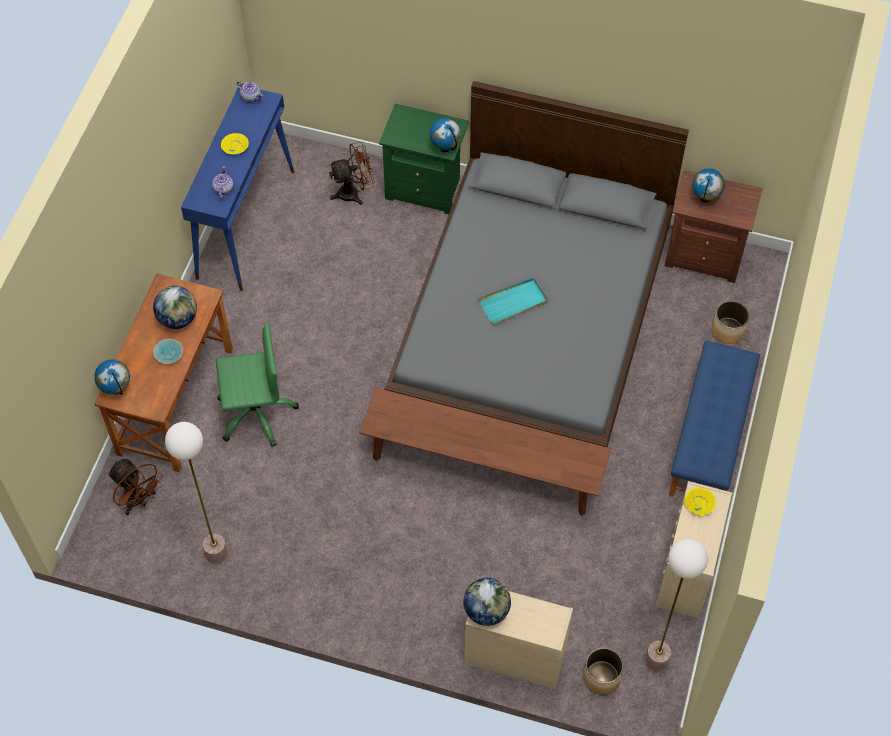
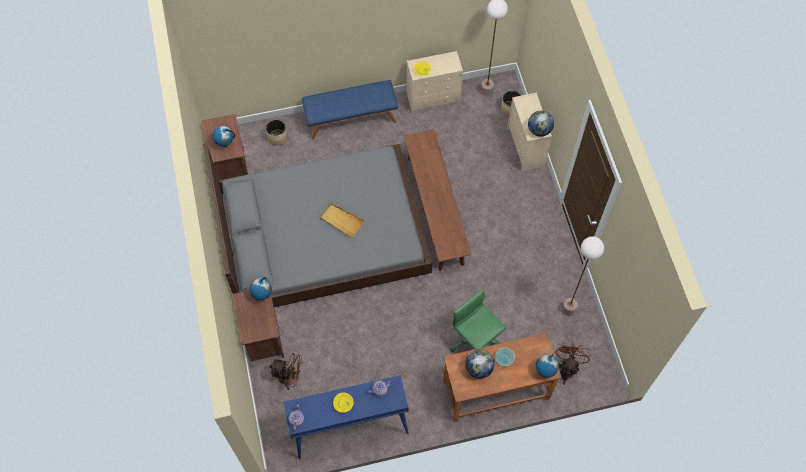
camera: 120 degrees left, 5 degrees up
brown fan [329,142,375,205] -> brown fan turned 150 degrees clockwise [270,353,302,390]
green nightstand [379,104,469,214] -> brown nightstand [232,290,284,361]
turquoise tray [478,278,548,325] -> beige tray [320,203,364,238]

